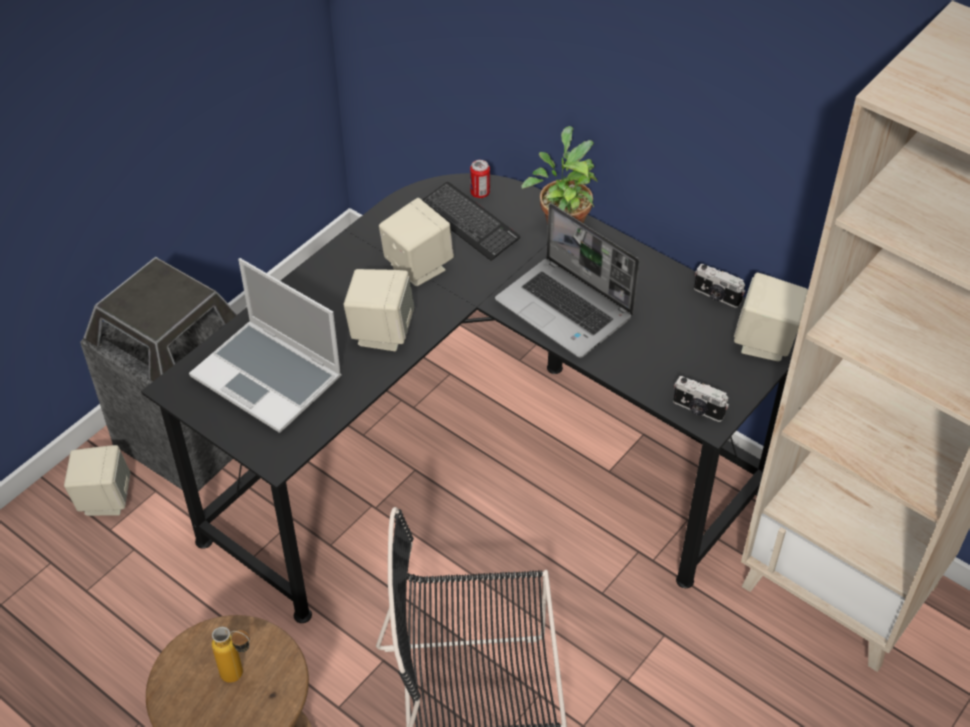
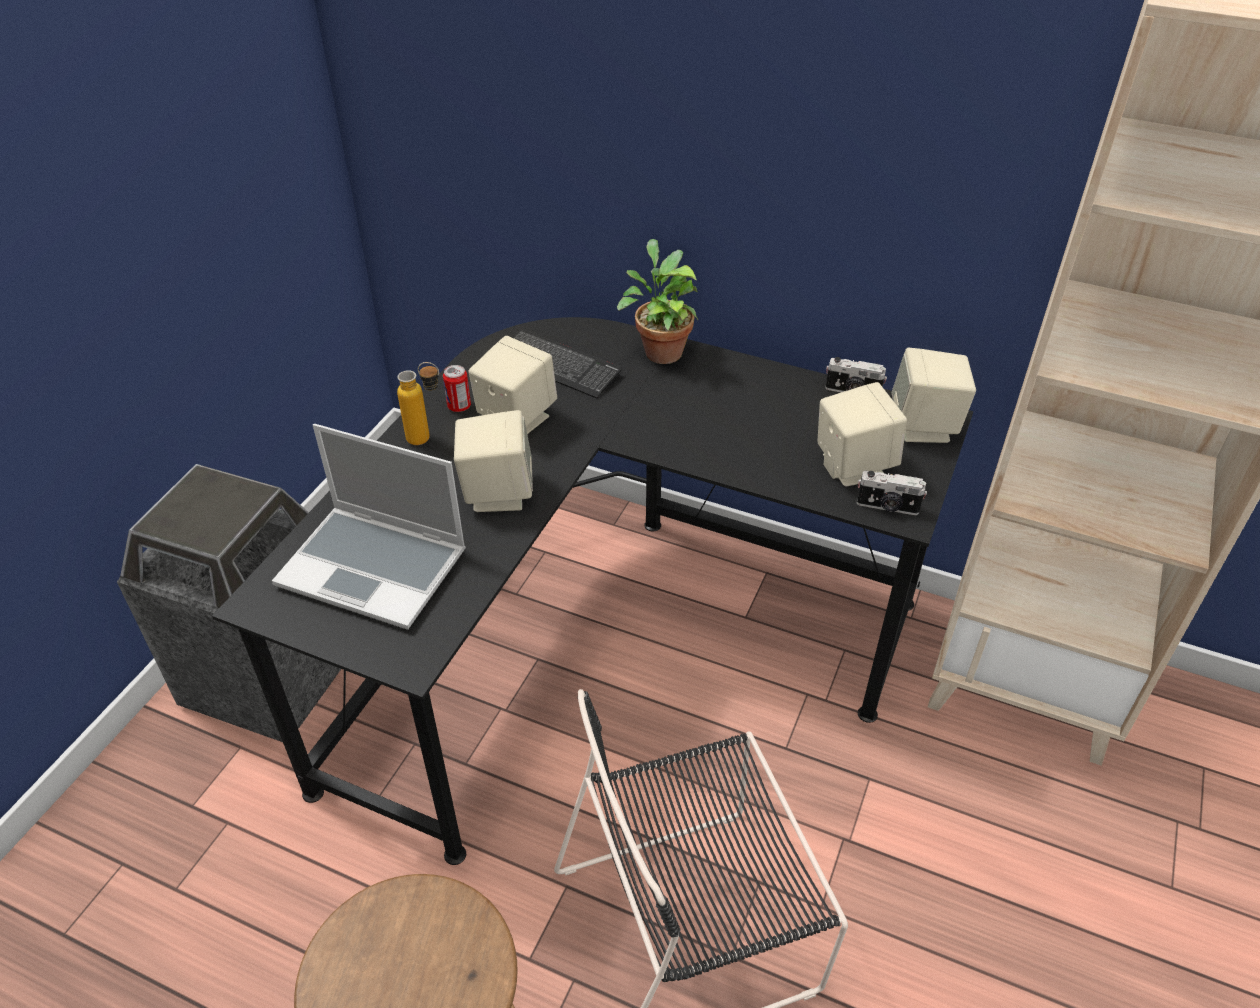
camera: 15 degrees left, 5 degrees down
beige speaker [64,445,131,516] -> beige speaker moved to [817,382,907,486]
bottle [212,627,250,683] -> bottle moved to [397,362,439,445]
can [470,160,490,198] -> can moved to [443,365,471,412]
laptop [495,203,640,358] -> none

